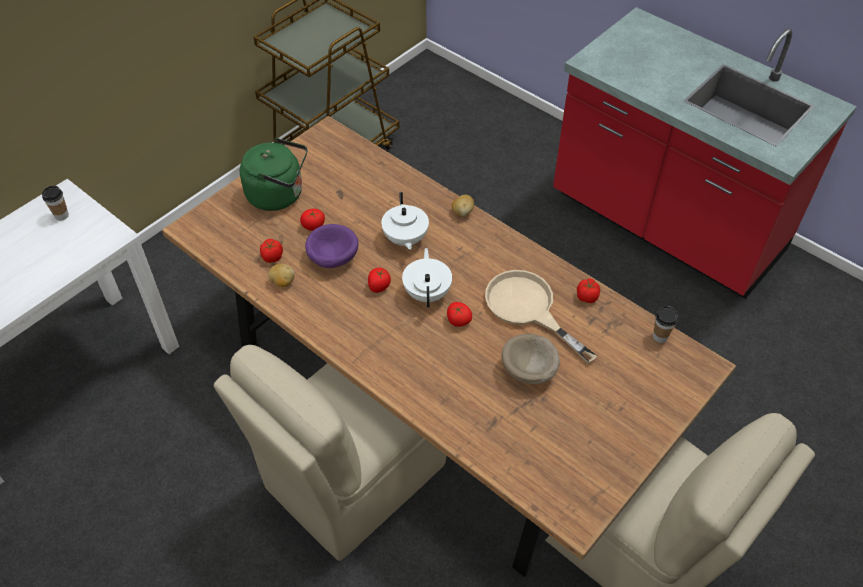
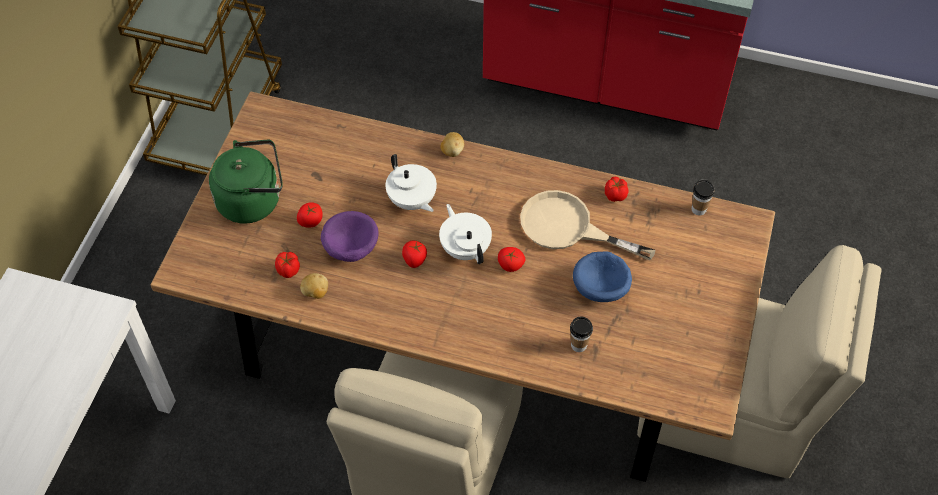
camera: 25 degrees left, 5 degrees up
cup [42,186,69,221] -> cup moved to [570,317,593,352]
beige bowl [502,334,560,385] -> blue bowl [573,251,632,302]

